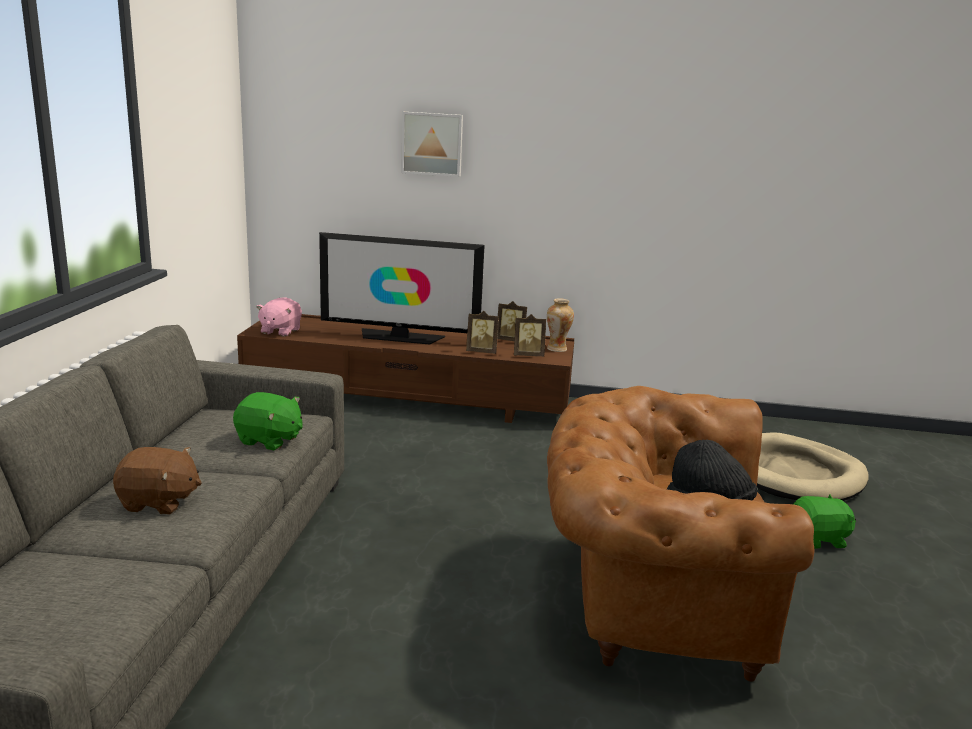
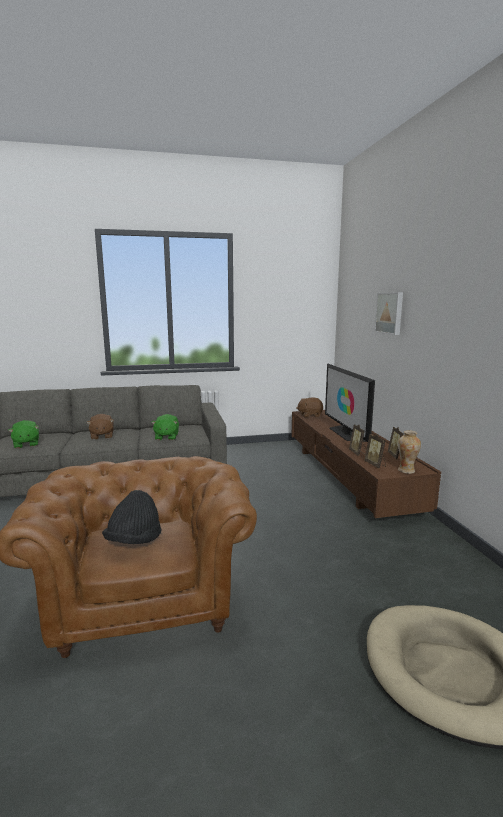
camera: 70 degrees right, 5 degrees down
pink plush toy [256,297,302,337] -> brown plush toy [296,398,323,417]
green plush toy [793,494,856,549] -> green plush toy moved to [8,420,39,448]

